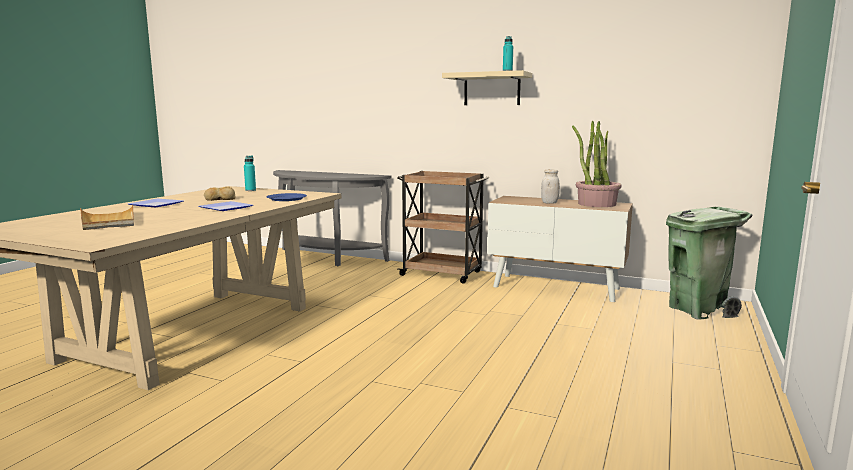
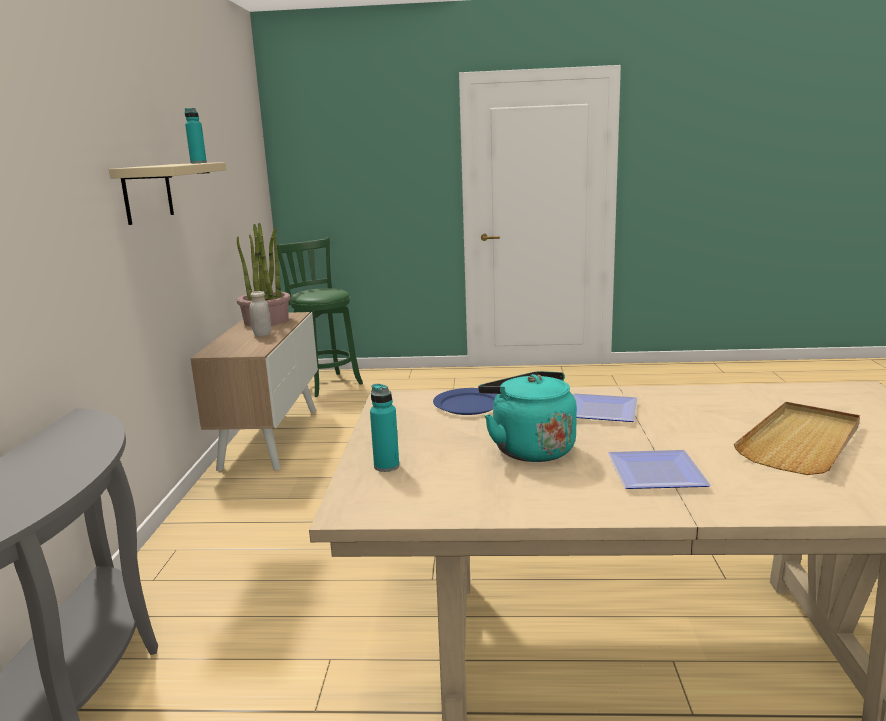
camera: 110 degrees left, 5 degrees up
bread [204,187,236,201] -> turquoise kettle [478,371,577,462]
brown cart [397,171,489,283] -> none
green trash can [666,207,752,319] -> green stool [277,238,363,397]

